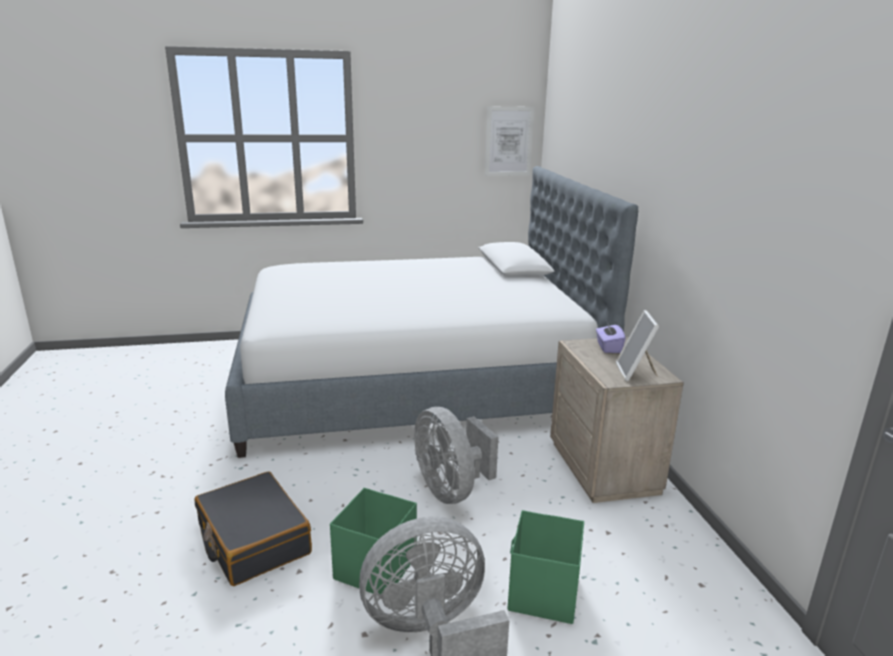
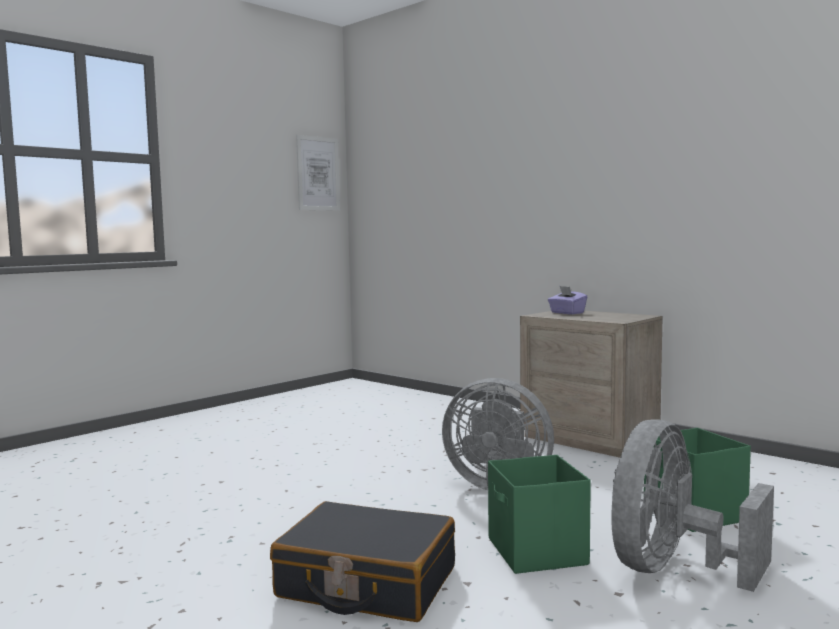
camera: 35 degrees left, 15 degrees down
bed [225,166,638,458] -> none
picture frame [616,310,659,381] -> none

